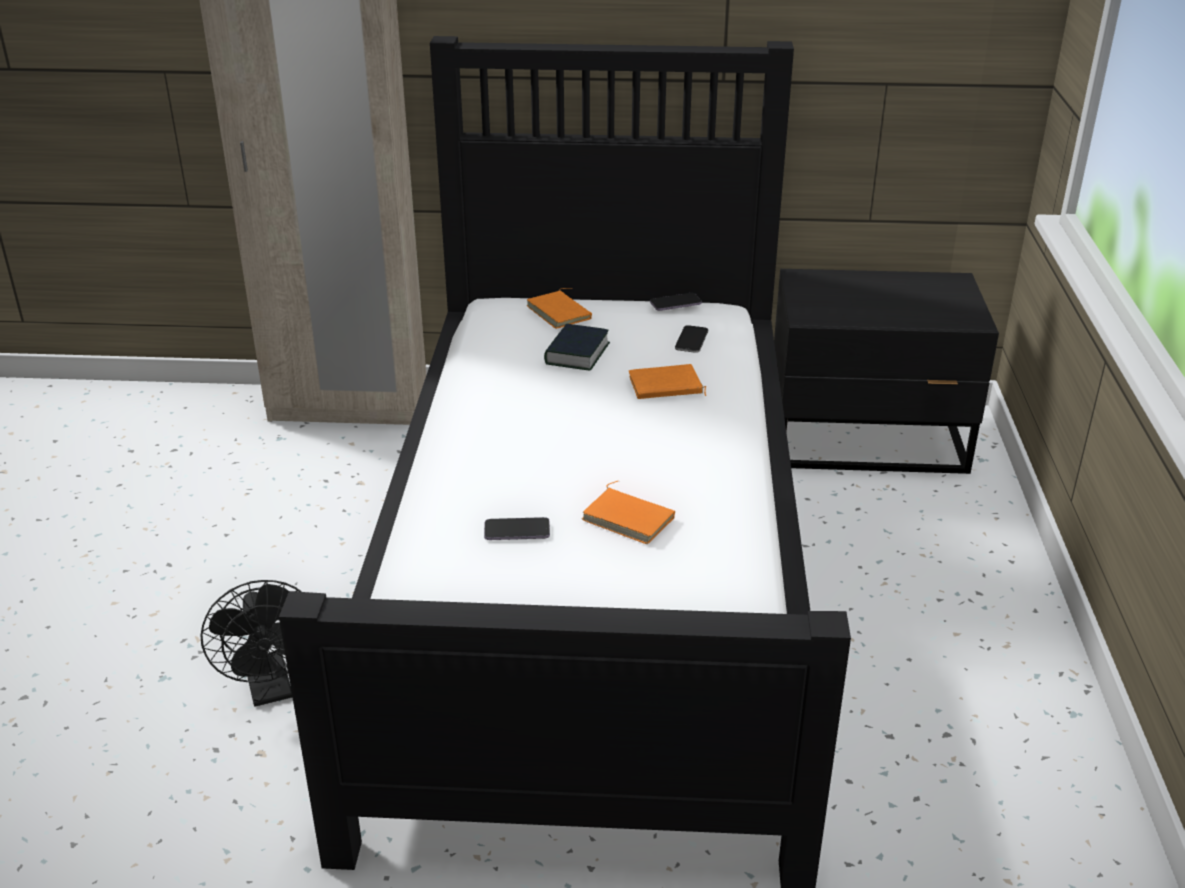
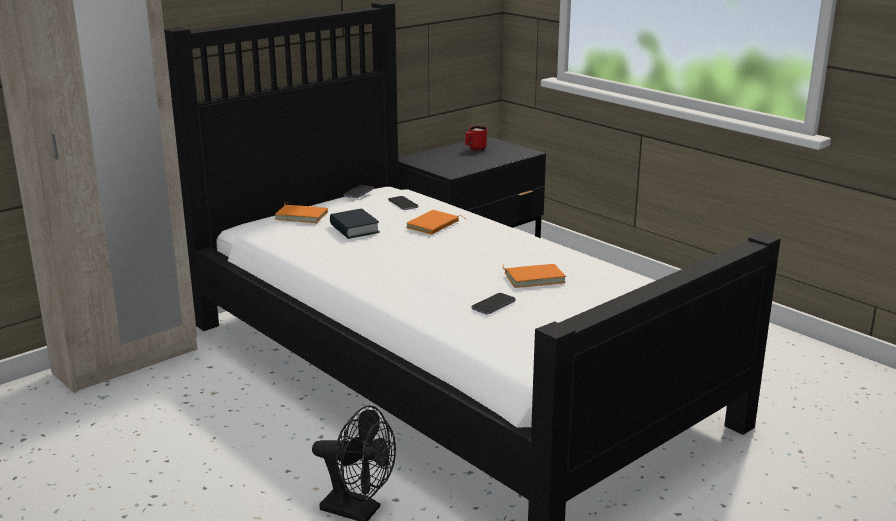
camera: 45 degrees left, 10 degrees down
none -> red mug [465,126,487,151]

